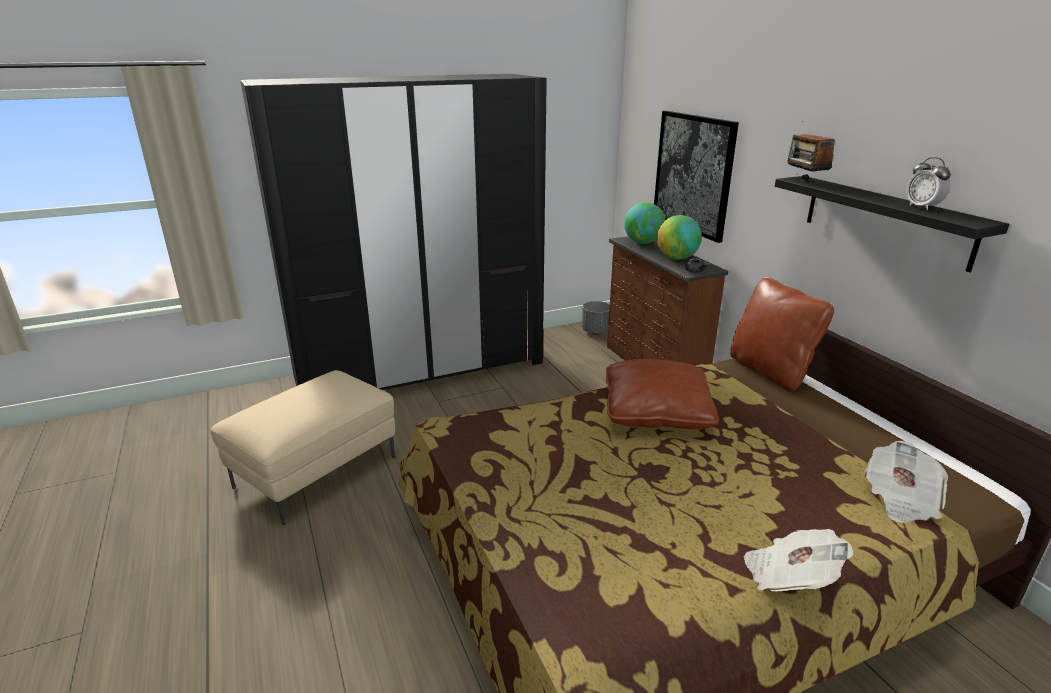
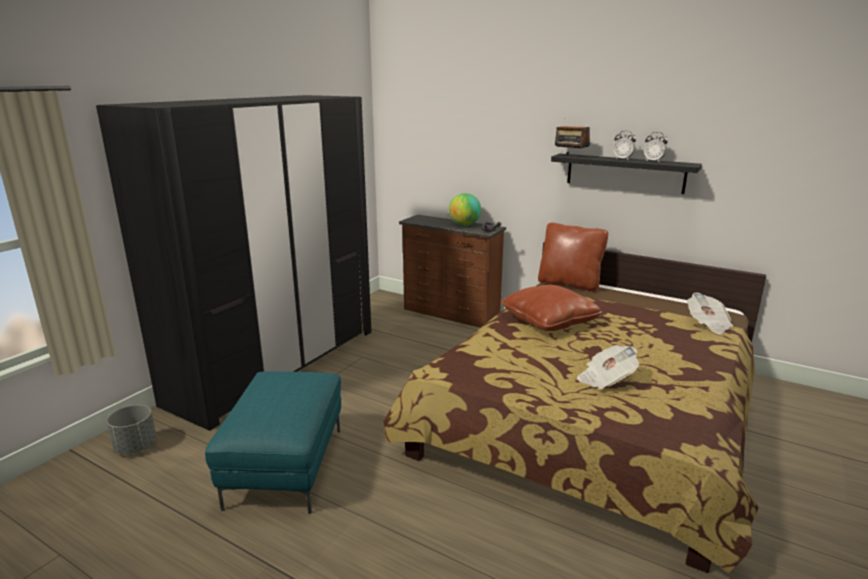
camera: 35 degrees left, 5 degrees down
beige ottoman [210,370,395,525] -> turquoise ottoman [205,371,341,514]
grey planter [582,301,610,335] -> grey planter moved to [107,405,157,454]
globe [624,202,665,244] -> none
picture [654,111,739,243] -> none
newspaper [744,529,853,591] -> newspaper moved to [577,345,639,390]
none -> alarm clock [613,131,636,160]

